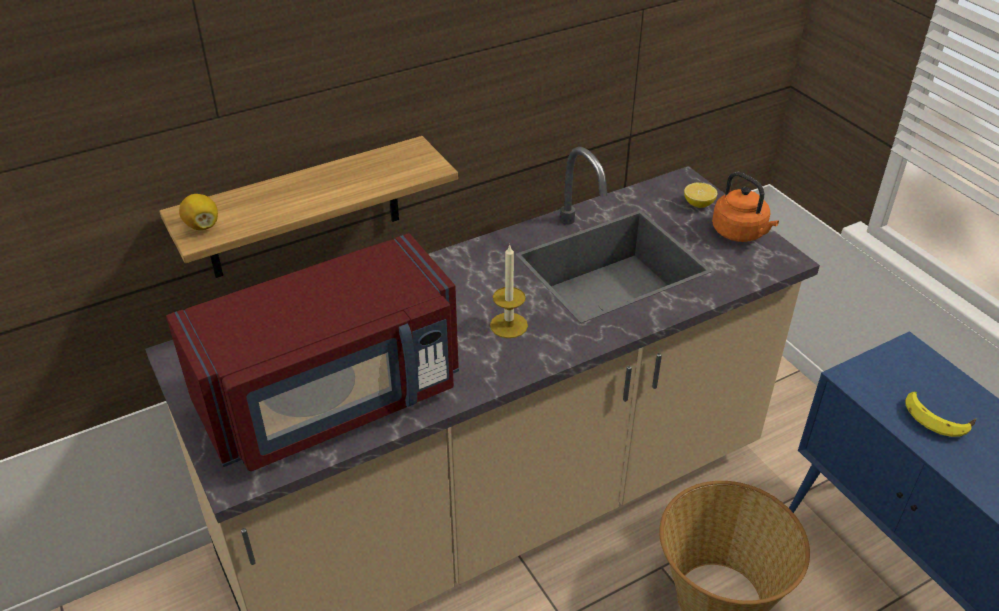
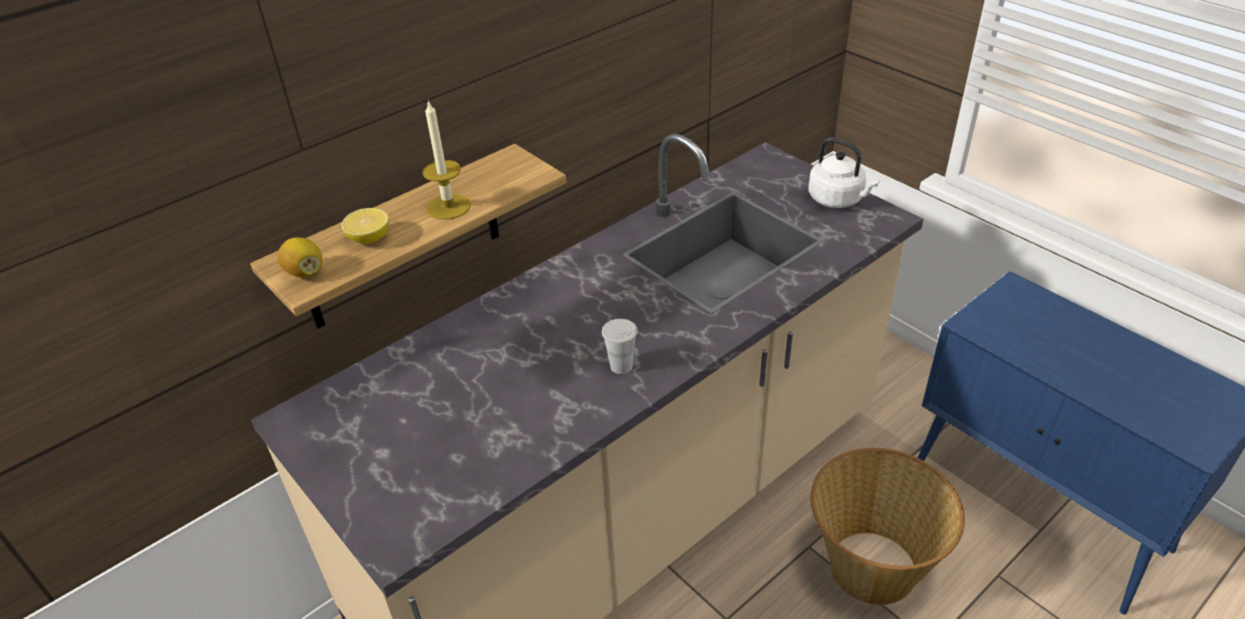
camera: 10 degrees left, 0 degrees up
red microwave [166,233,459,471] -> none
candle [490,244,528,338] -> candle moved to [422,100,471,220]
lemon [684,183,717,208] -> lemon moved to [341,208,389,244]
orange kettle [712,171,779,242] -> white kettle [809,138,879,208]
banana [905,391,976,437] -> none
none -> white cup [602,319,638,374]

